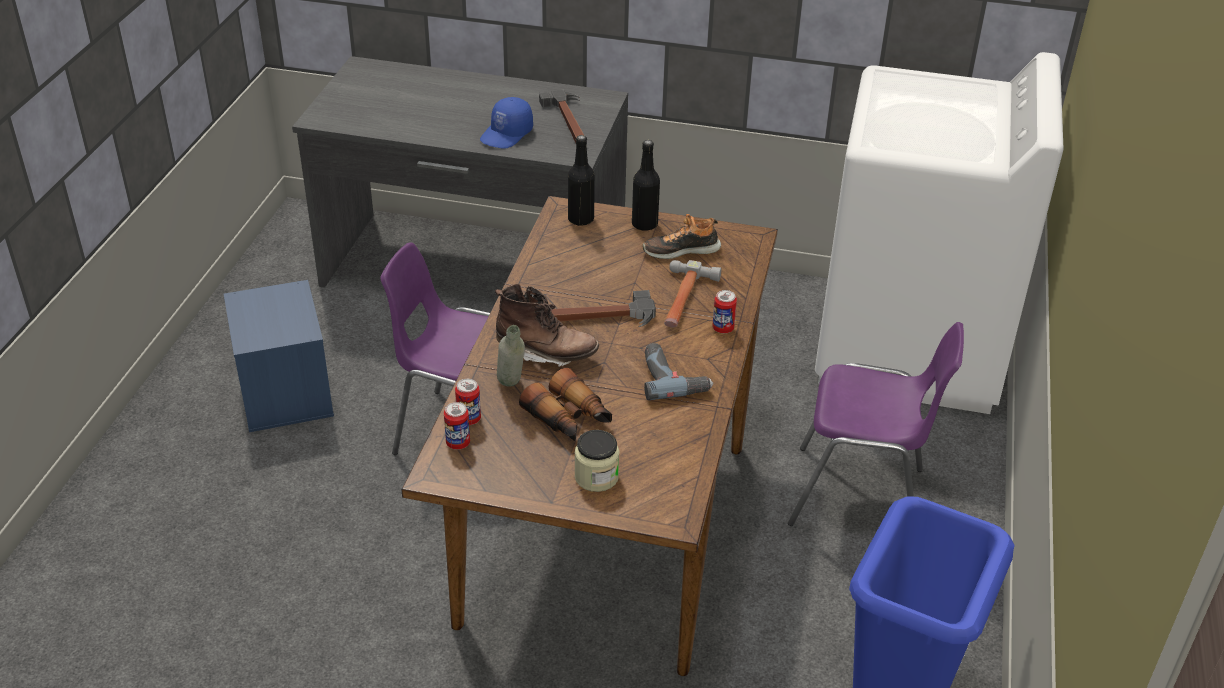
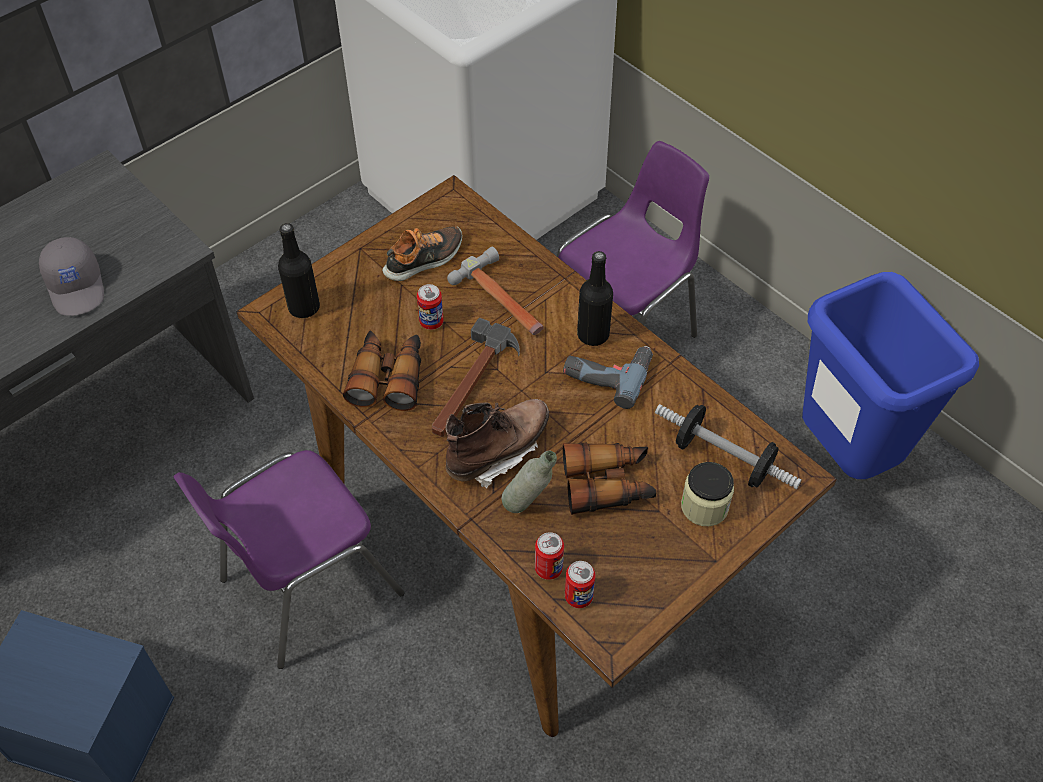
camera: 55 degrees left, 15 degrees up
blue cap [480,97,533,148] -> grey cap [39,237,104,316]
hammer [539,89,584,143] -> none
black bottle [632,140,660,231] -> black bottle moved to [577,251,613,346]
shoe [642,214,721,259] -> shoe turned 150 degrees counterclockwise [382,226,463,282]
can [712,290,737,333] -> can moved to [417,284,444,330]
none -> binoculars [343,330,421,411]
none -> dumbbell [655,404,802,489]

